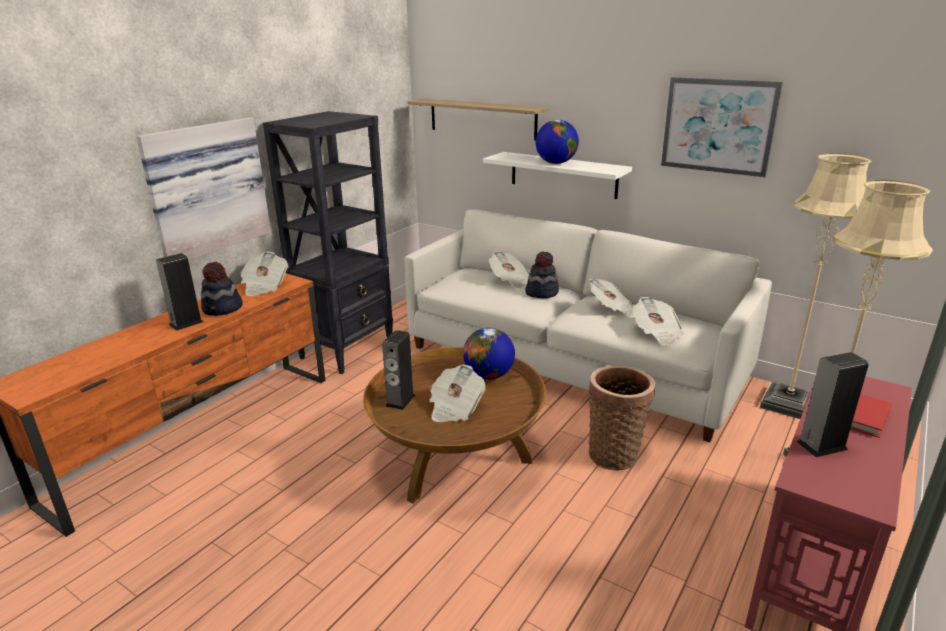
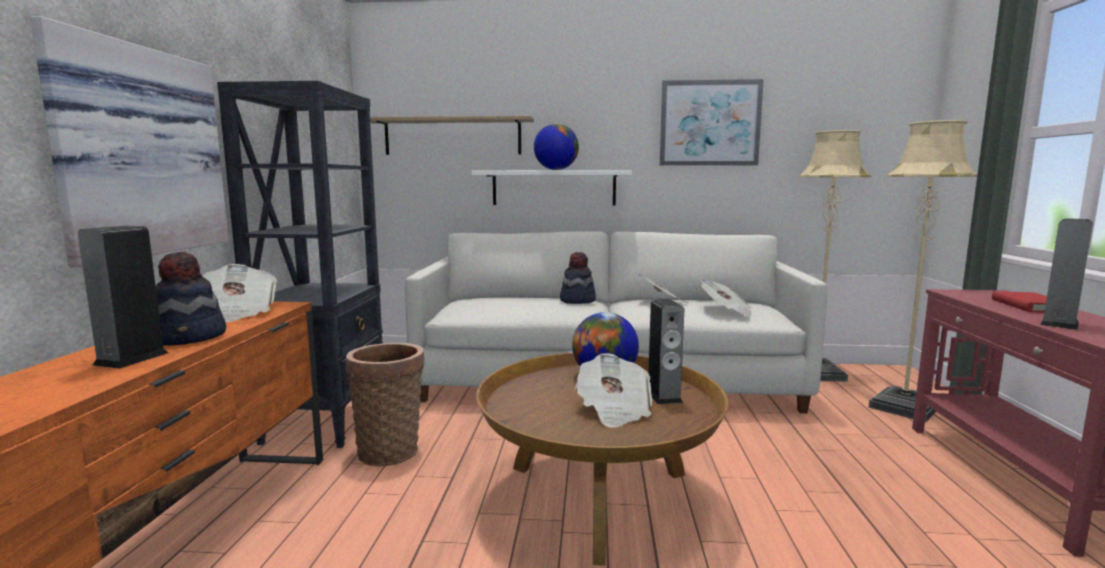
camera: 30 degrees left, 15 degrees down
speaker [382,330,415,410] -> speaker moved to [648,299,684,404]
newspaper [489,251,530,288] -> none
basket [588,366,655,470] -> basket moved to [346,343,424,467]

